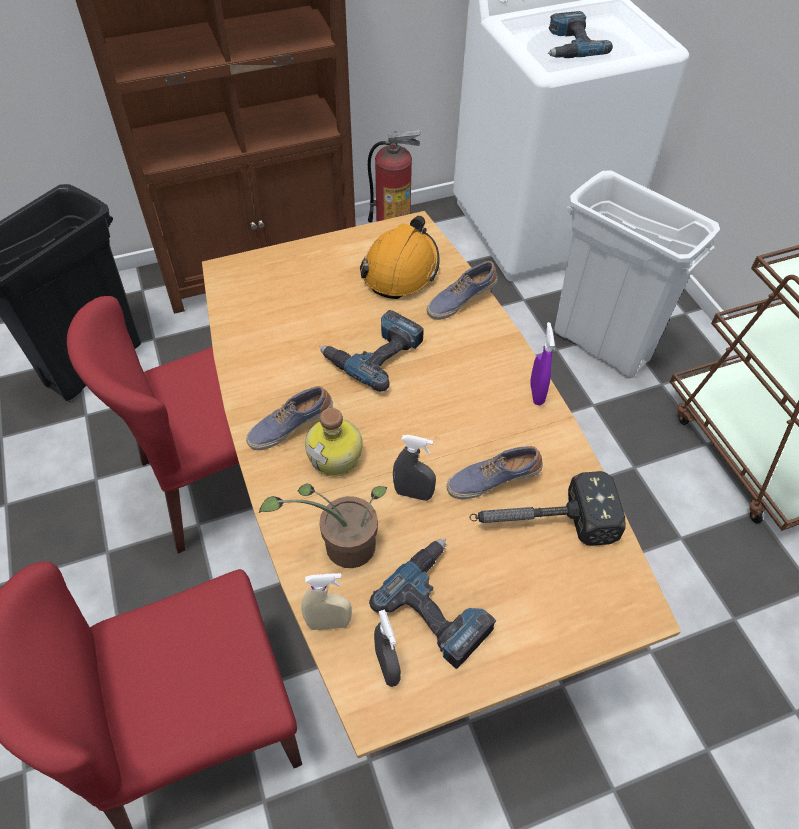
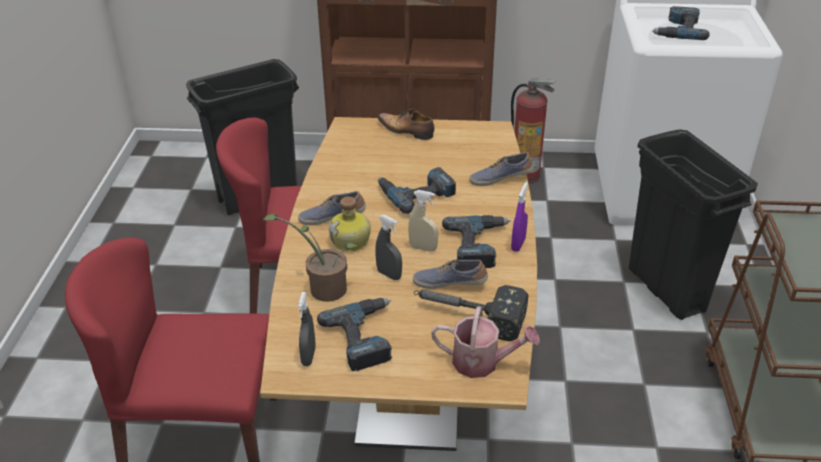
camera: 25 degrees right, 15 degrees down
beige spray bottle [301,573,352,630] -> beige spray bottle moved to [408,190,438,252]
orange hard hat [360,216,440,299] -> none
white trash can [554,170,720,378] -> black trash can [629,129,758,320]
none -> shoe [378,109,434,140]
none -> watering can [431,306,540,378]
none -> power drill [442,215,510,268]

